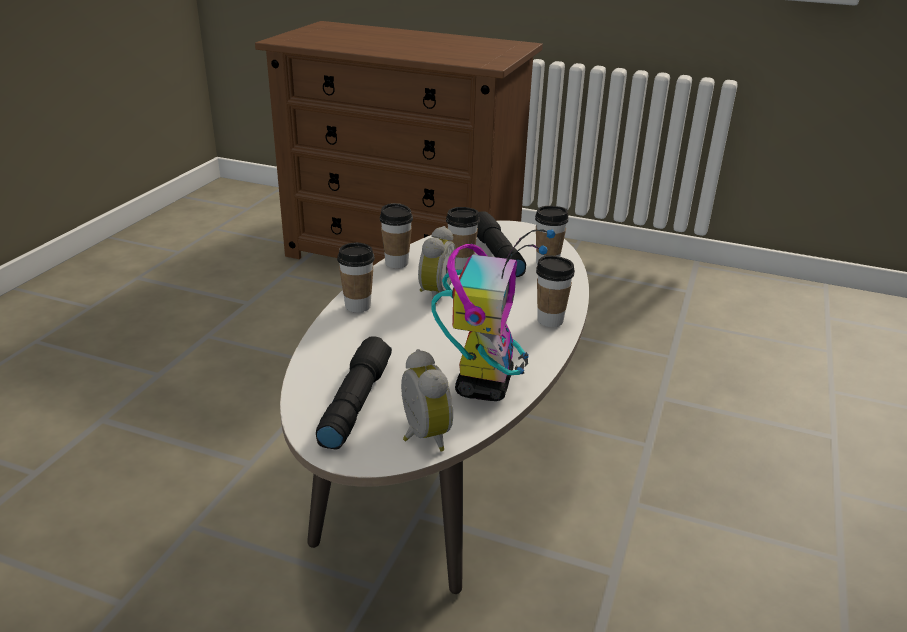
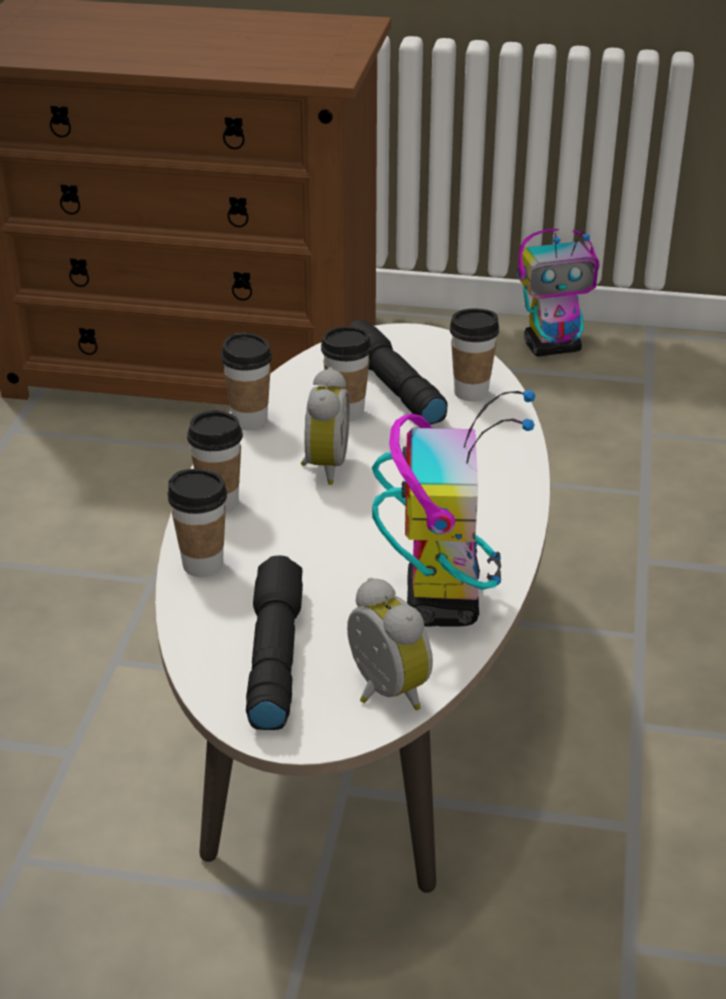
camera: 10 degrees left, 5 degrees up
cup [536,255,575,327] -> cup moved to [167,469,227,577]
none -> toy robot [517,229,600,356]

